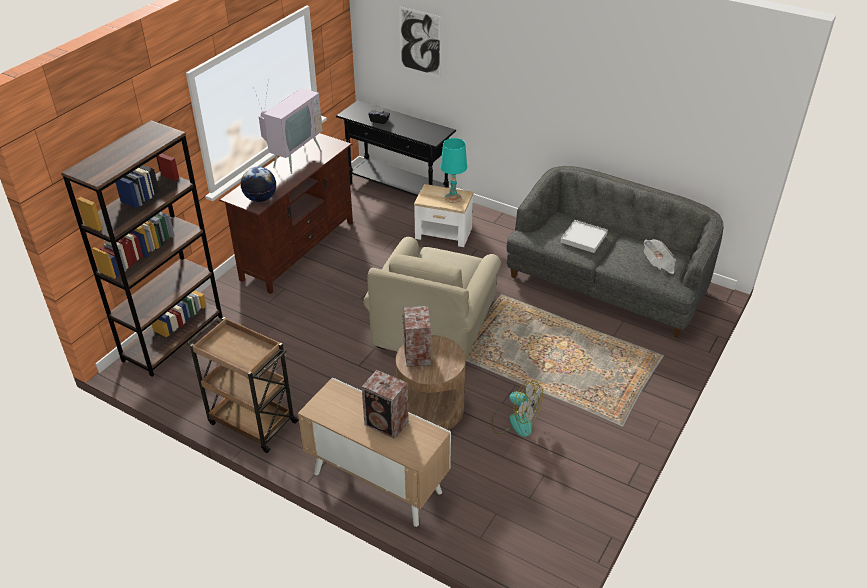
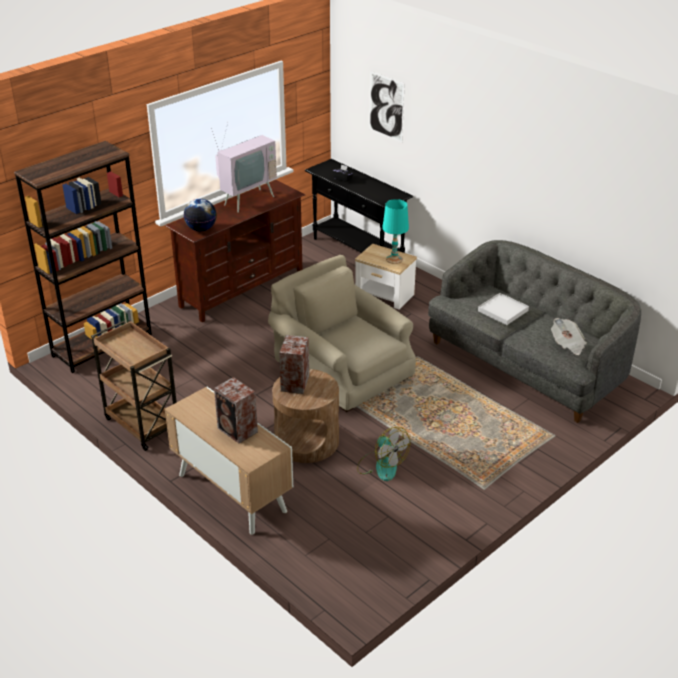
camera: 15 degrees right, 5 degrees down
beige armchair [364,237,501,360] -> beige armchair turned 105 degrees clockwise [268,255,416,412]

